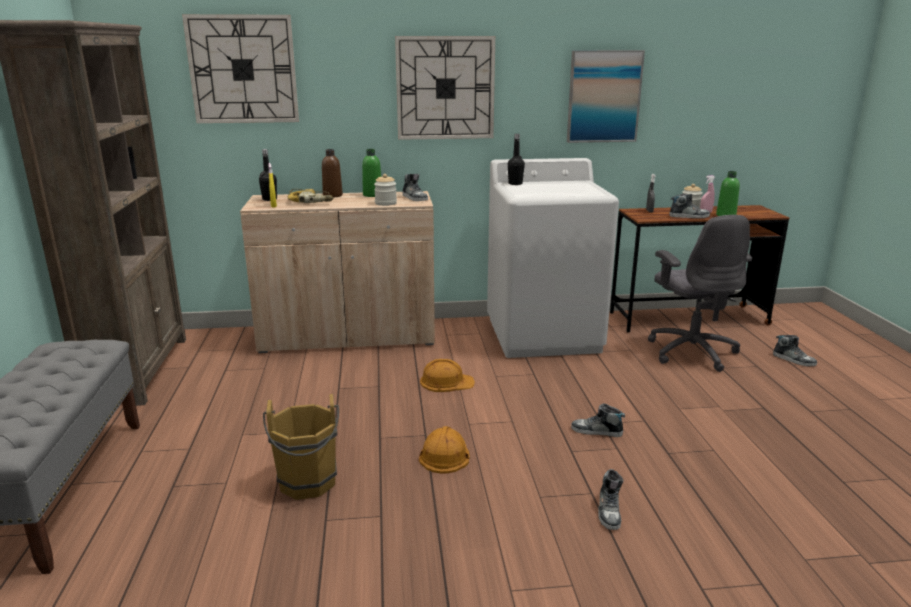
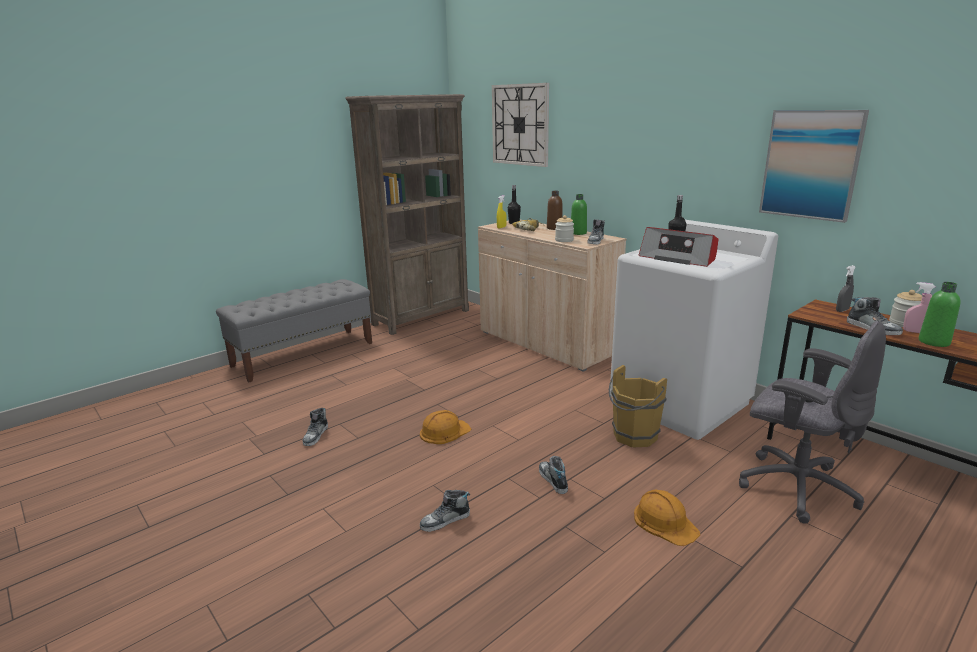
camera: 55 degrees right, 0 degrees up
brown bucket [263,394,339,500] -> brown bucket moved to [609,365,667,447]
wall clock [395,36,495,140] -> none
orange hard hat [420,359,475,392] -> orange hard hat moved to [634,490,700,546]
grey office chair [648,215,752,372] -> grey office chair turned 90 degrees counterclockwise [739,321,886,524]
shoe [773,335,817,366] -> shoe moved to [303,408,328,446]
none -> radio [639,227,718,267]

